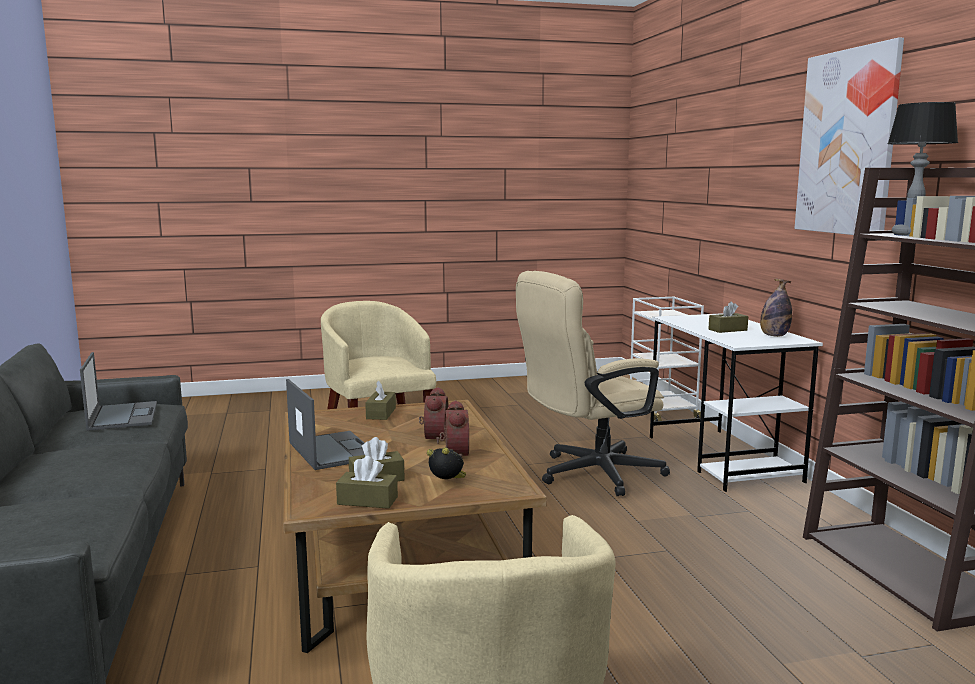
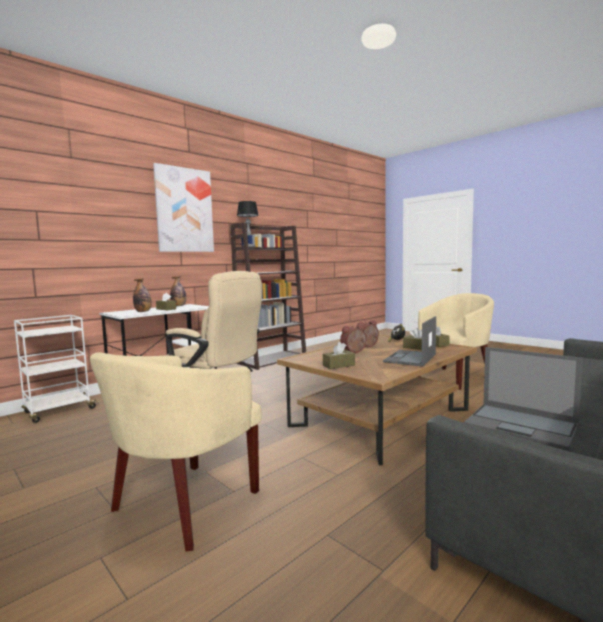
camera: 120 degrees left, 5 degrees down
laptop [80,352,157,431] -> laptop turned 90 degrees counterclockwise [464,347,583,450]
none -> bottle [133,278,152,312]

